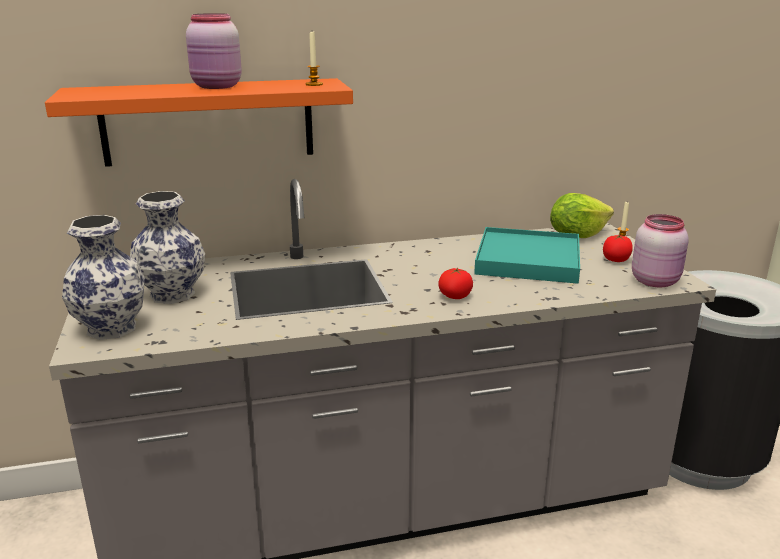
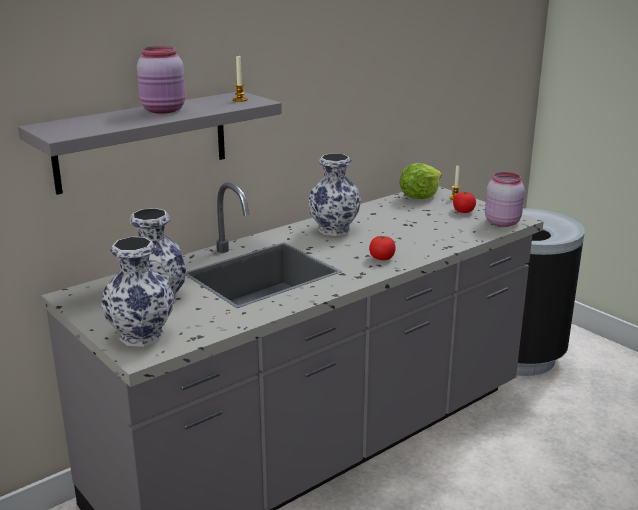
camera: 25 degrees left, 0 degrees up
orange shelf [45,78,353,167] -> grey shelf [18,92,282,195]
turquoise tray [474,227,580,284] -> none
none -> vase [308,153,361,236]

